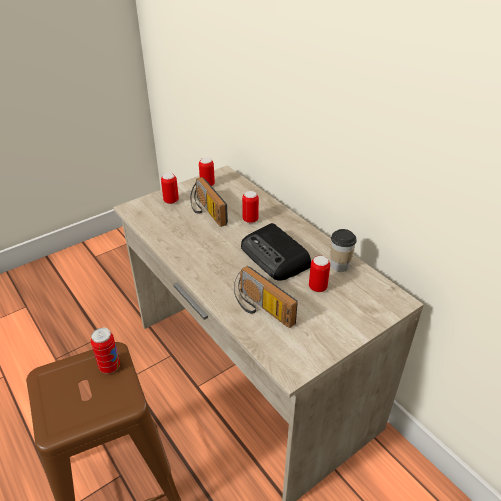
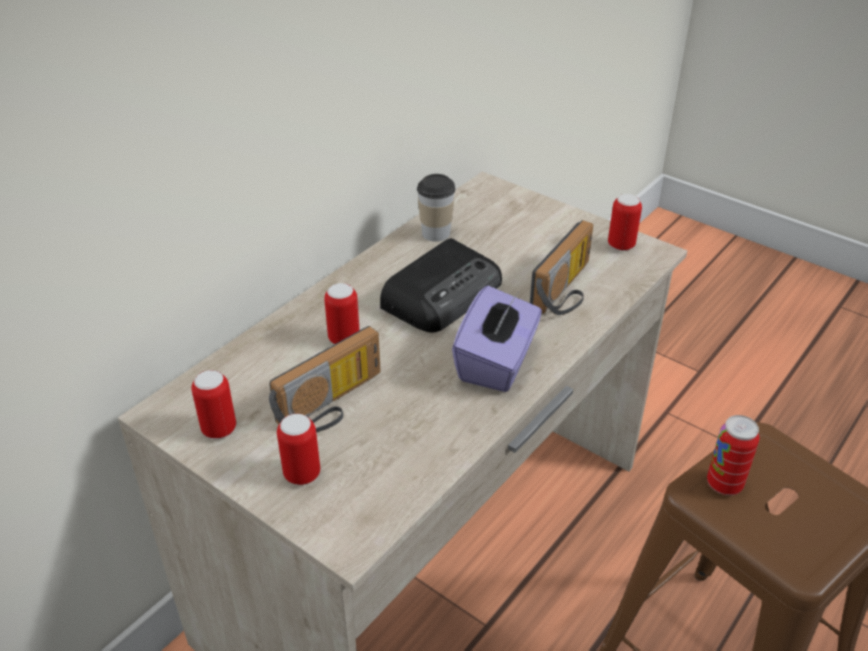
camera: 105 degrees left, 0 degrees up
can [309,256,330,292] -> can moved to [608,194,642,251]
none -> purple tissue box [452,286,542,392]

